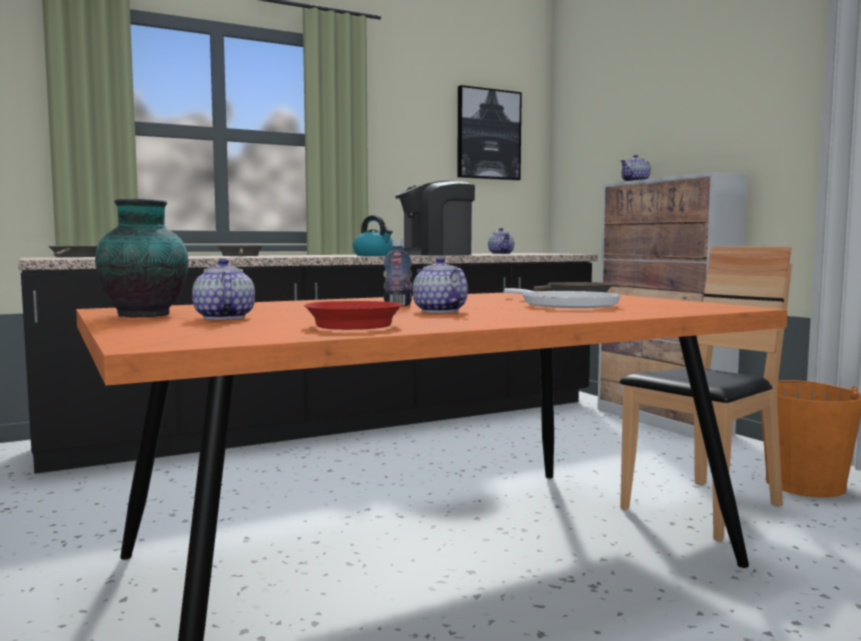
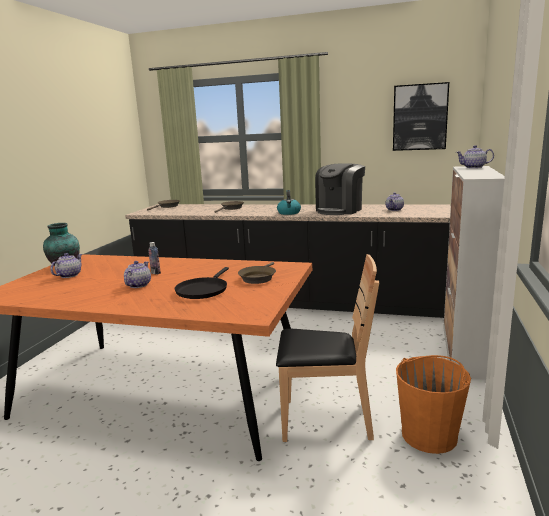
camera: 45 degrees right, 10 degrees up
red frying pan [304,301,403,330] -> none
coffee machine [395,181,475,255] -> coffee machine turned 75 degrees counterclockwise [315,163,365,215]
white frying pan [504,288,621,308] -> black frying pan [175,267,229,299]

